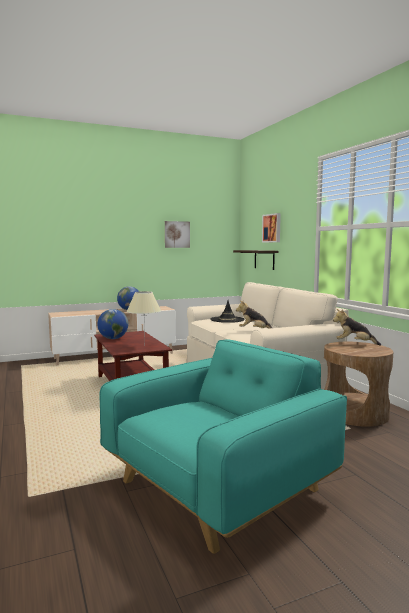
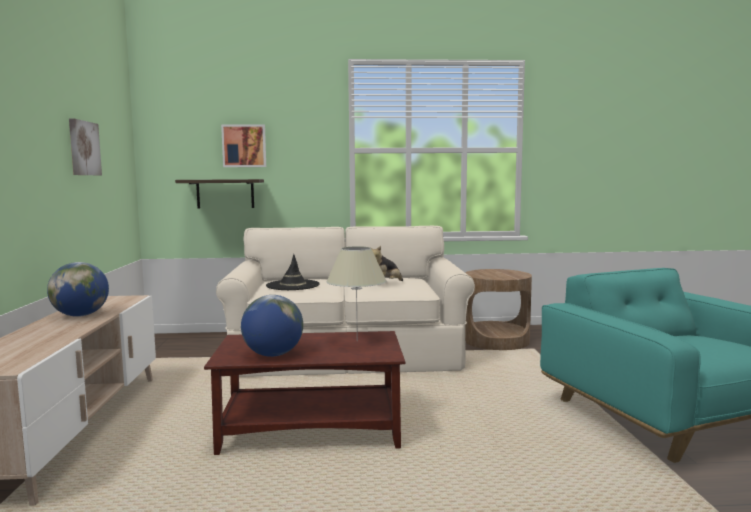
camera: 70 degrees left, 0 degrees up
plush toy [333,309,381,346] -> none

